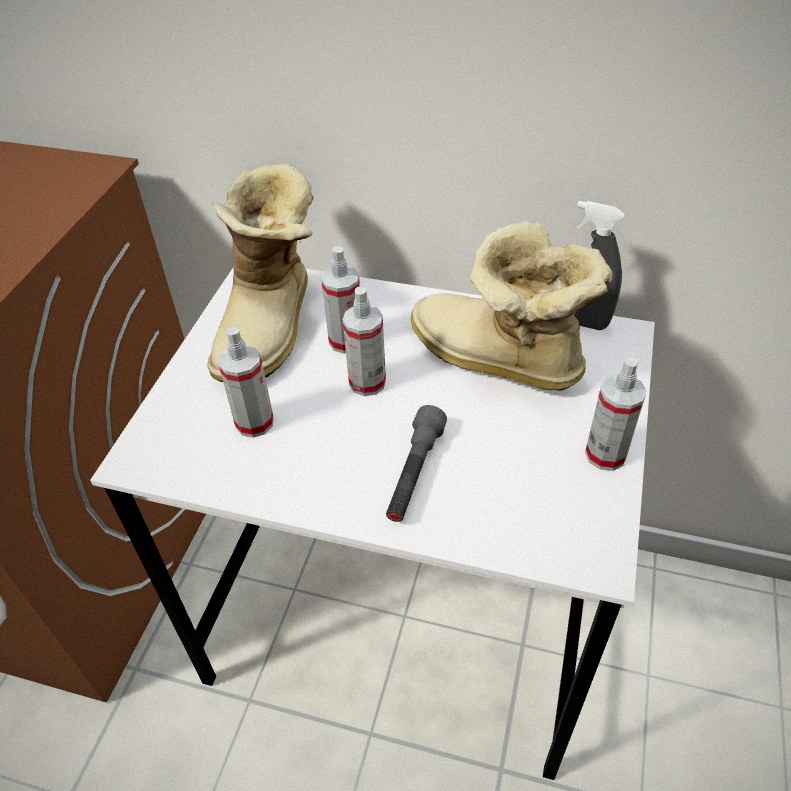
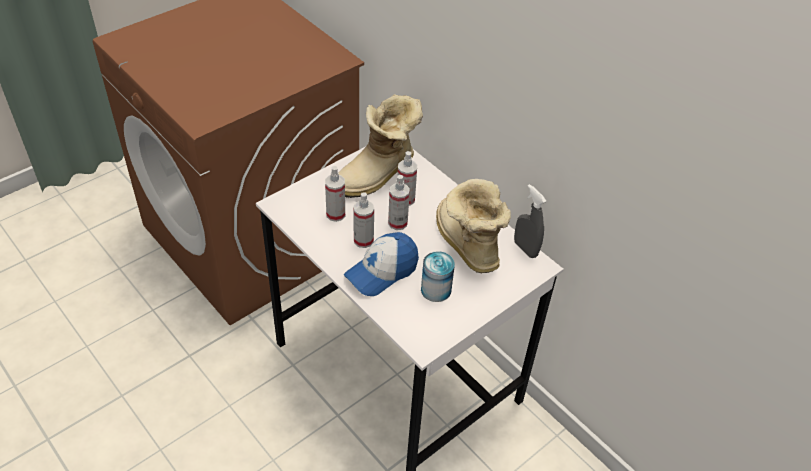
camera: 30 degrees right, 0 degrees up
grey flashlight [386,405,447,522] -> cap [344,232,419,296]
spray bottle [585,358,647,471] -> spray bottle moved to [353,192,374,248]
none -> can [421,251,455,302]

